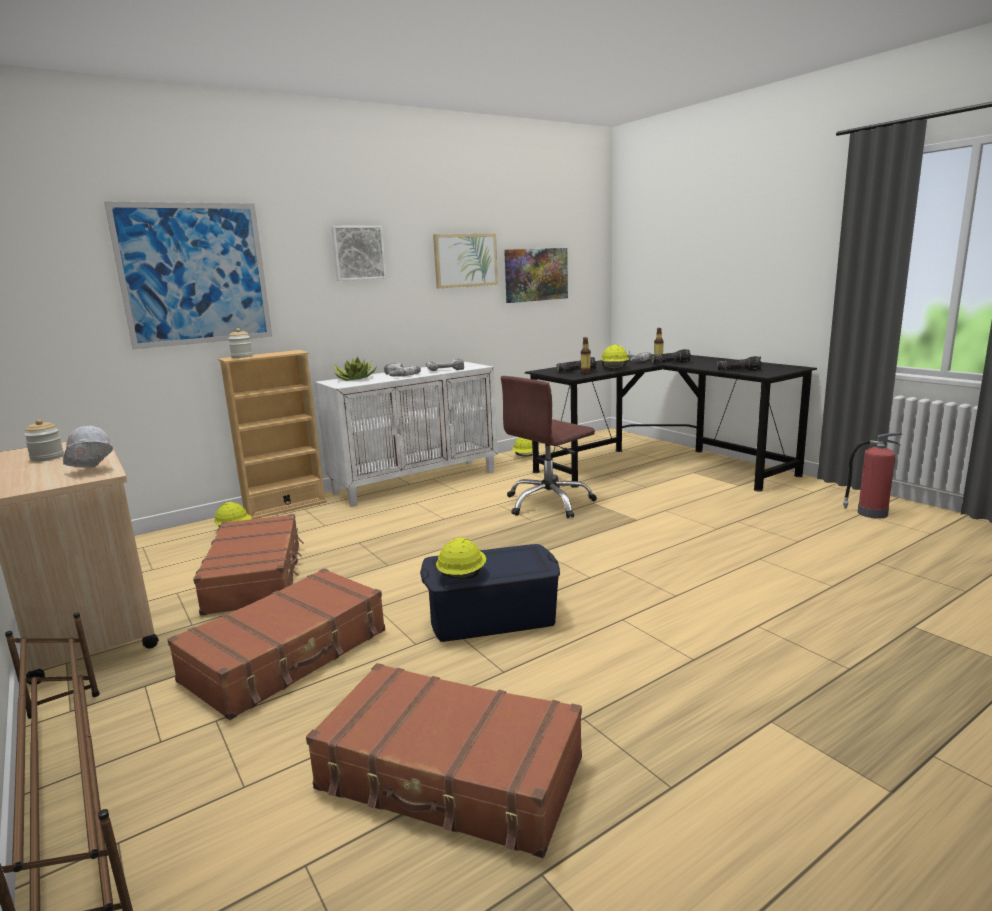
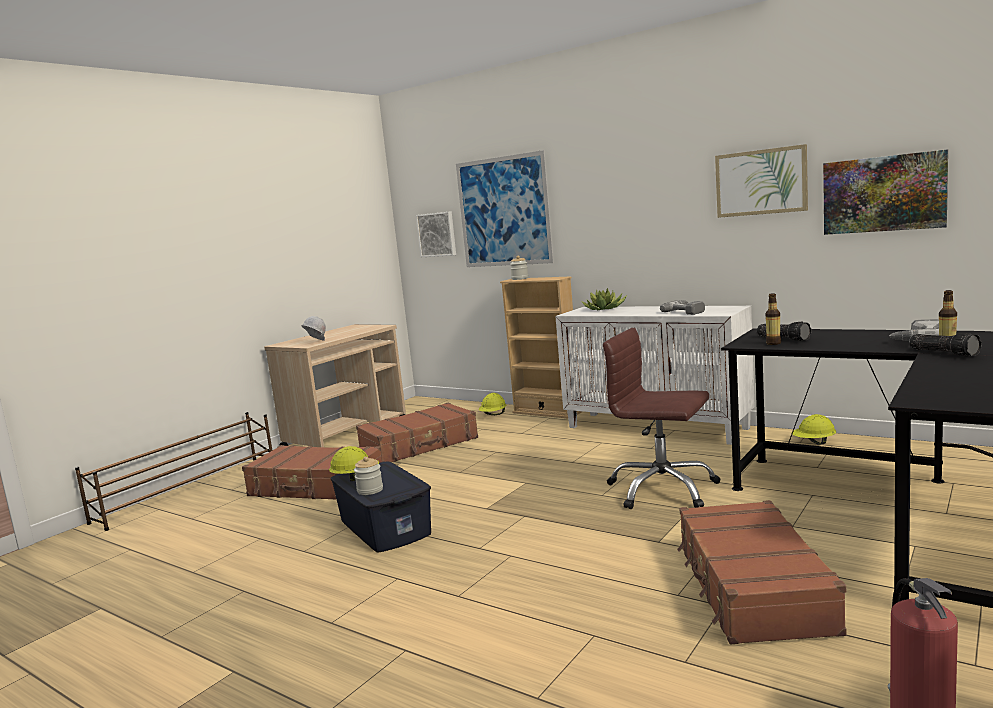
camera: 70 degrees right, 5 degrees down
jar [24,419,64,462] -> jar moved to [354,457,383,495]
brown suitcase [306,663,582,858] -> brown suitcase moved to [677,500,846,644]
picture [331,226,386,281] -> picture moved to [416,211,456,257]
power drill [384,363,421,377] -> none
yellow hard hat [600,345,629,369] -> none
flashlight [718,356,761,371] -> none

